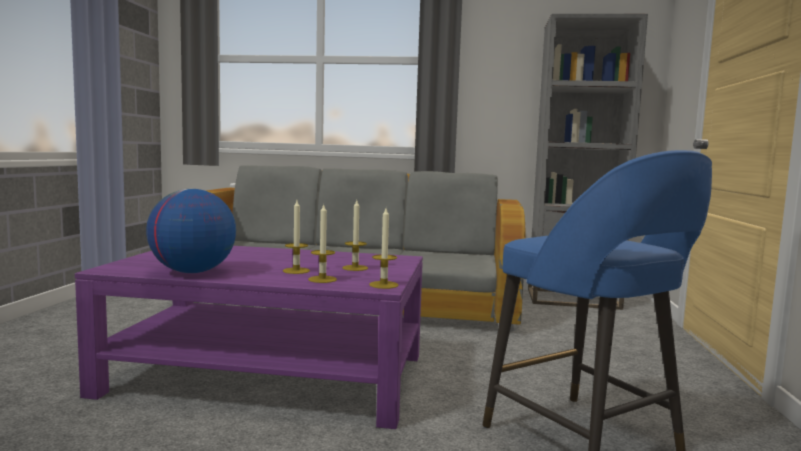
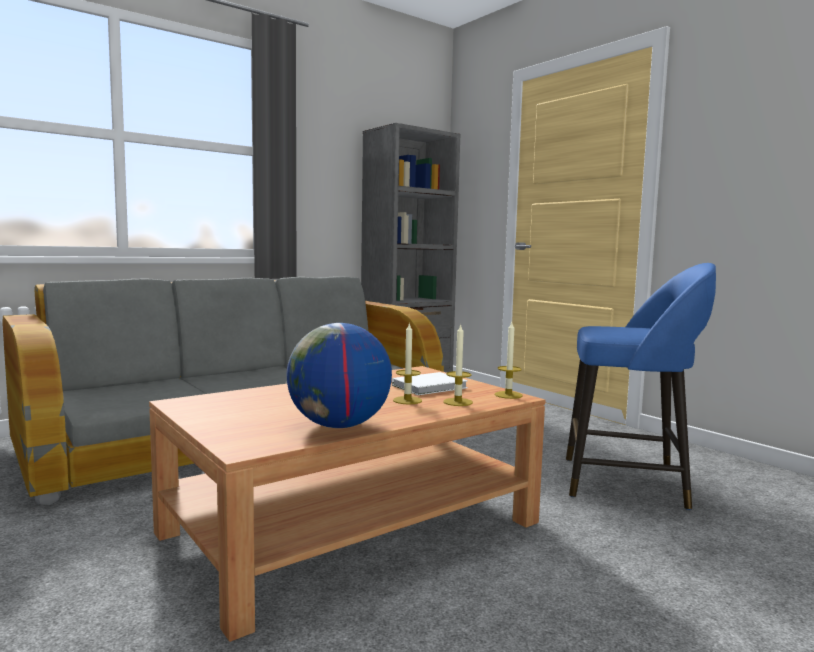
camera: 45 degrees left, 0 degrees up
purple coffee table [75,246,423,429] -> brown coffee table [149,366,545,642]
candle [342,200,368,271] -> white book [392,372,468,395]

